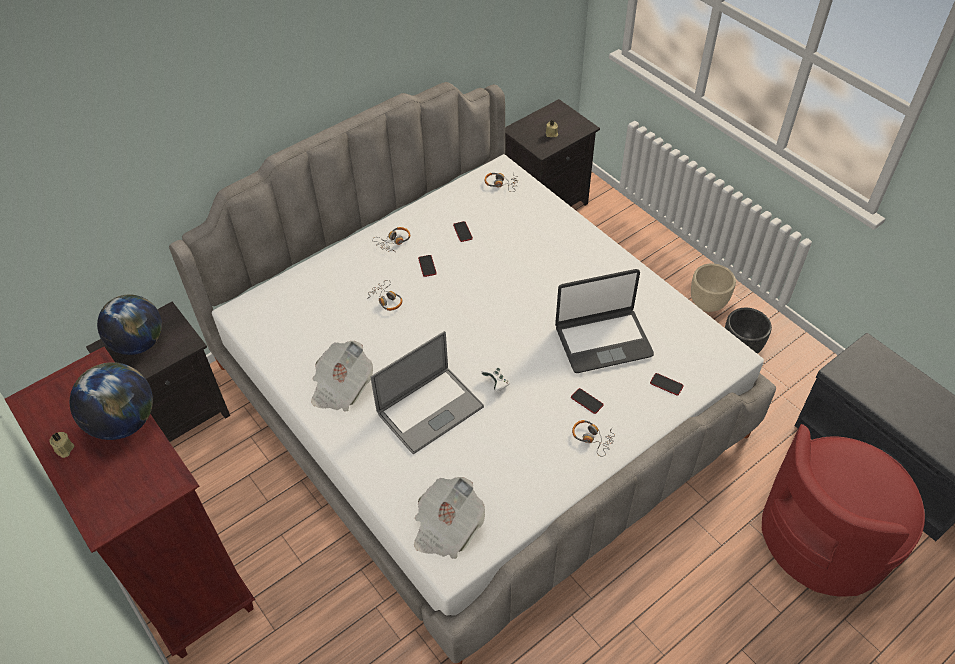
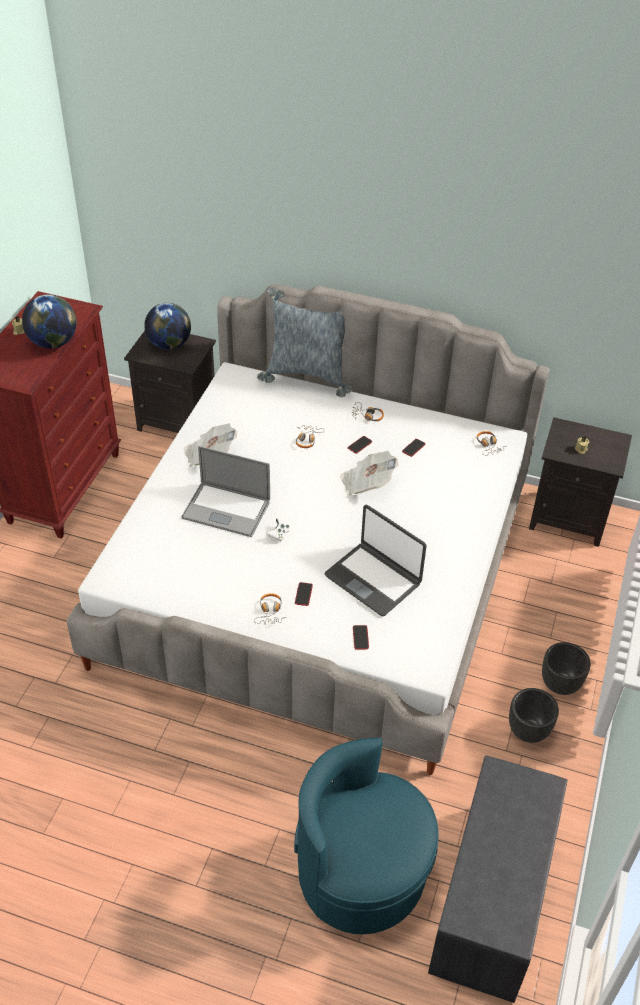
camera: 55 degrees right, 5 degrees down
newspaper [414,477,485,559] -> newspaper moved to [340,451,398,495]
beige planter [691,263,736,312] -> black planter [542,642,591,695]
red armchair [762,424,925,596] -> turquoise armchair [294,737,439,934]
none -> pillow [257,287,352,397]

